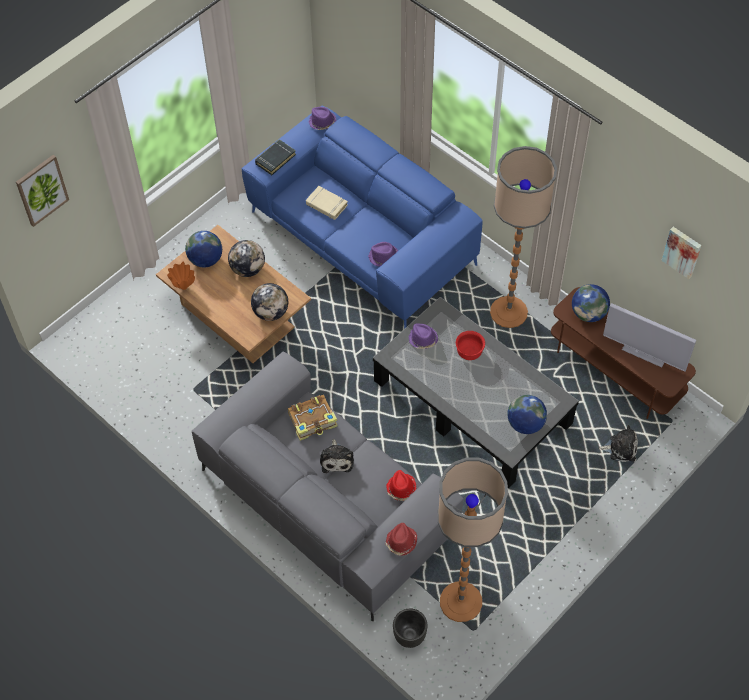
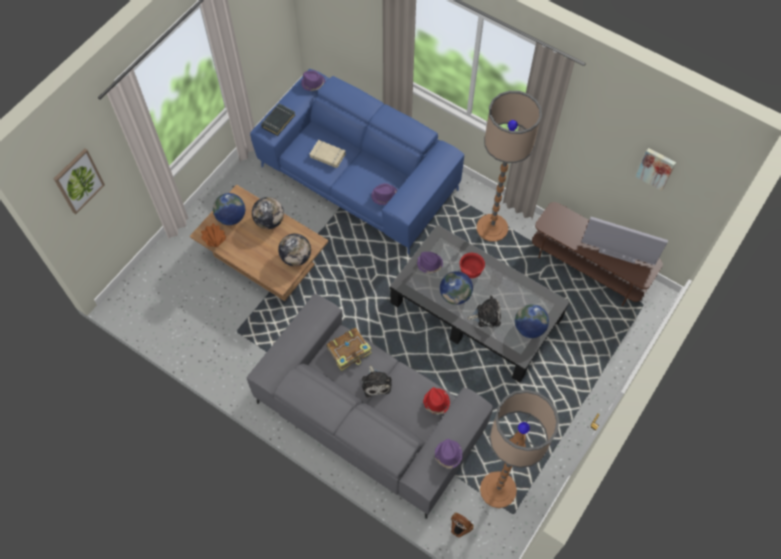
camera: 10 degrees left, 5 degrees up
red hat [385,523,417,556] -> purple hat [435,439,462,469]
black planter [393,609,427,648] -> fan [451,512,473,538]
globe [572,284,610,322] -> globe moved to [440,271,473,305]
plush toy [599,425,638,462] -> plush toy moved to [467,295,501,328]

